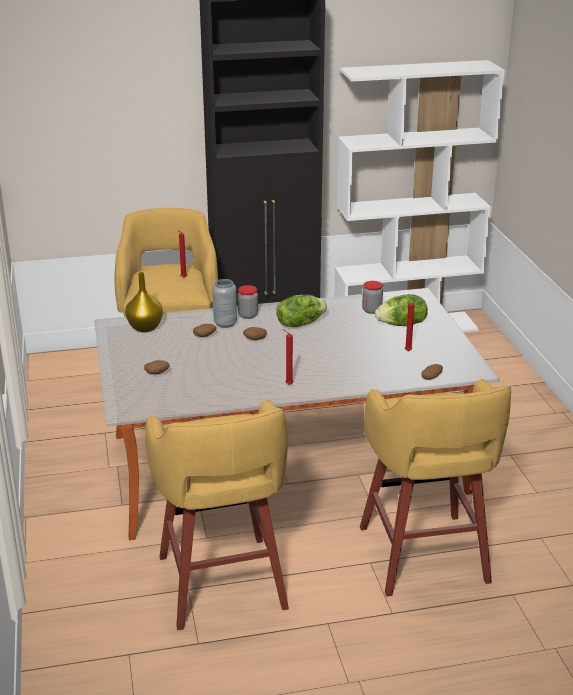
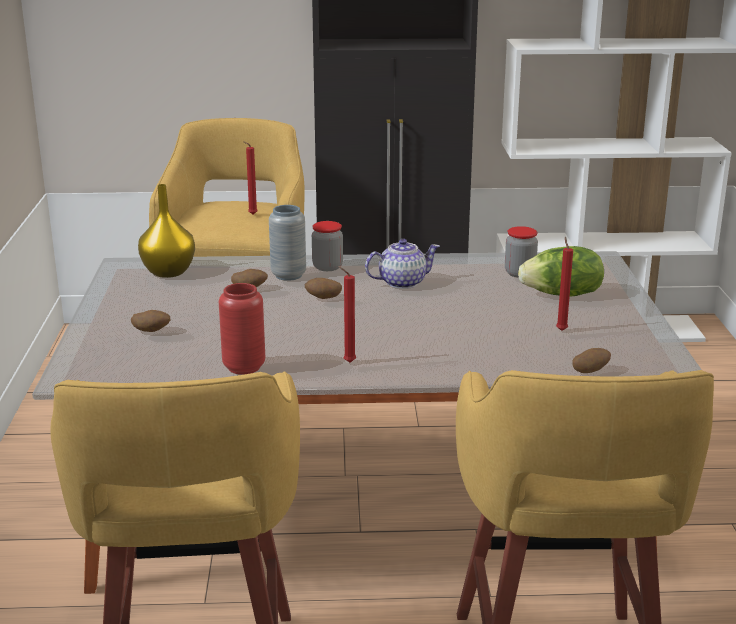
camera: 10 degrees right, 5 degrees down
lettuce [276,295,327,327] -> teapot [365,239,440,289]
none -> red vase [219,283,265,375]

